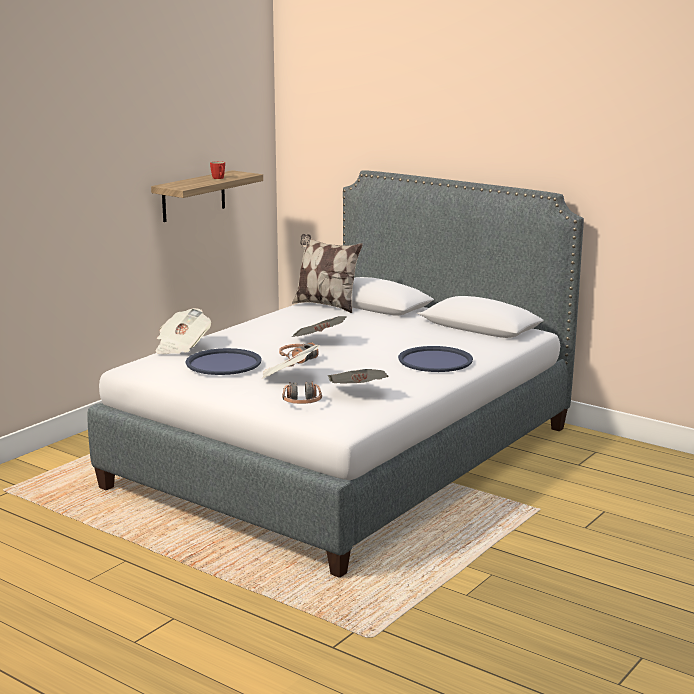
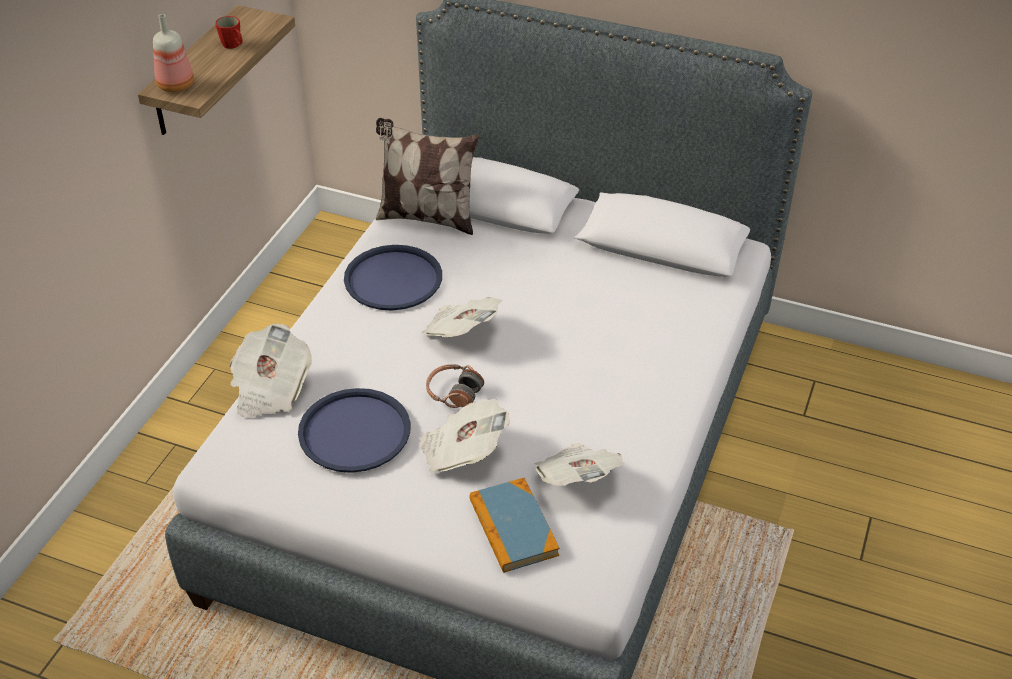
camera: 15 degrees left, 25 degrees up
headphones [282,382,322,404] -> book [469,478,560,573]
blue tray [398,346,473,372] -> blue tray moved to [344,245,442,311]
none -> bottle [153,14,194,92]

